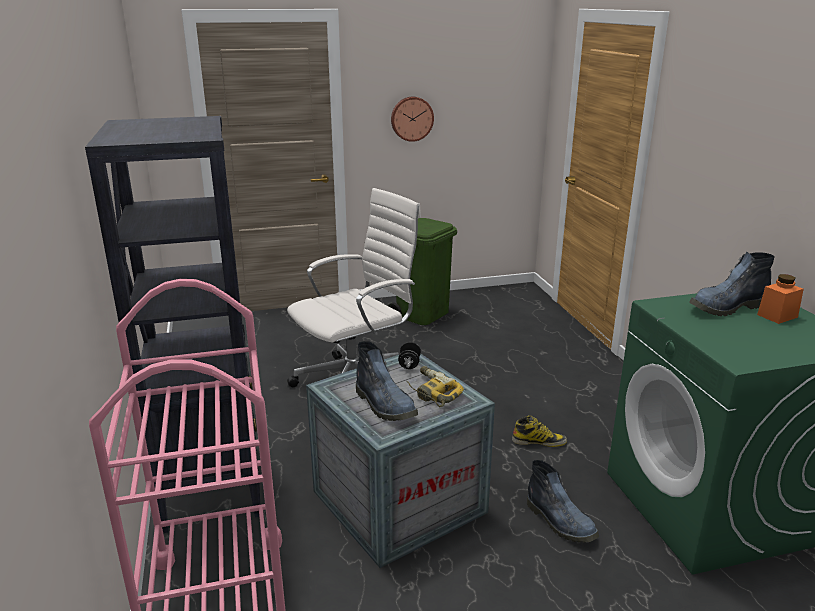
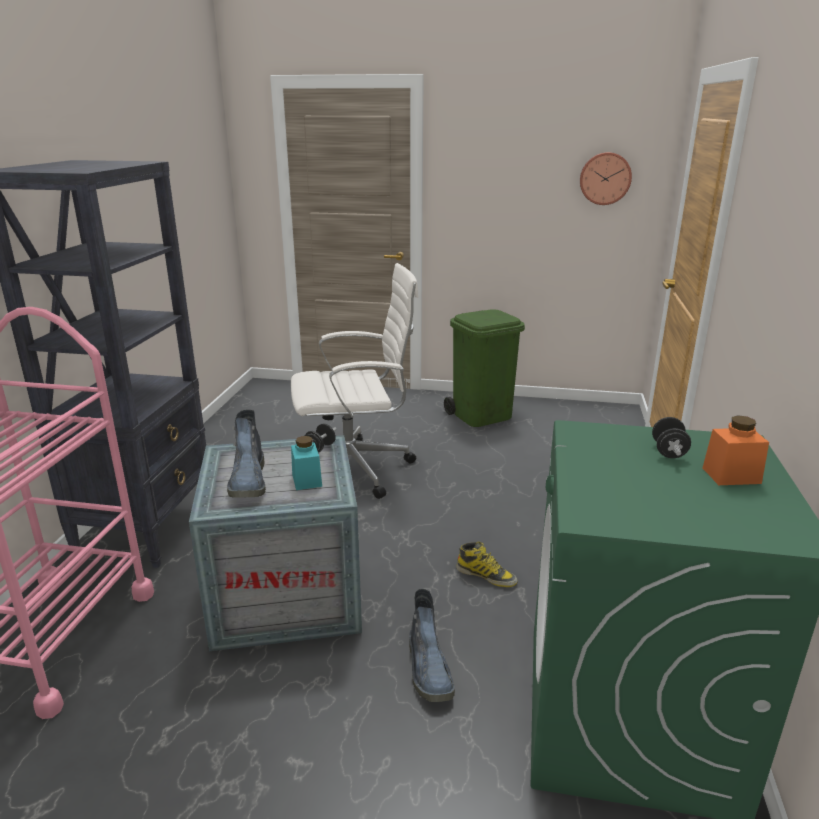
camera: 25 degrees right, 0 degrees up
wall clock [391,97,434,142] -> wall clock moved to [580,152,632,205]
power drill [406,366,464,407] -> turquoise jar [291,436,322,490]
boot [689,251,775,316] -> black dumbbell [652,417,691,458]

